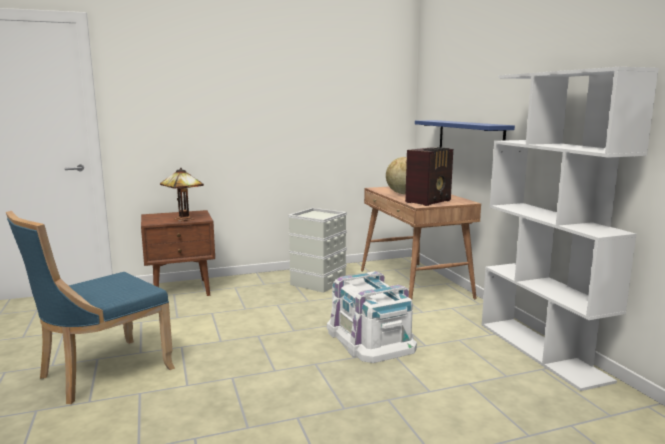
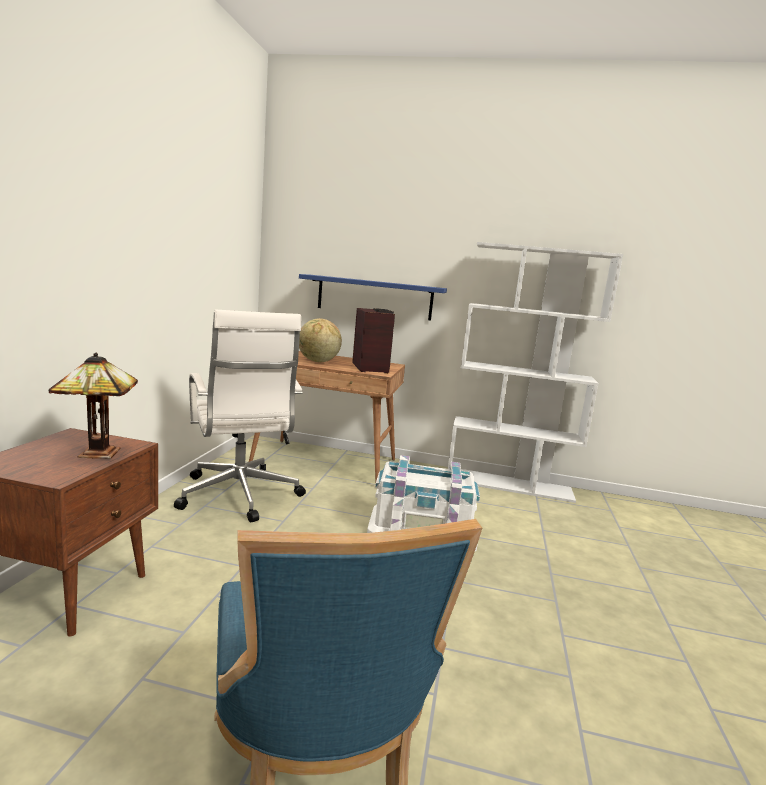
camera: 60 degrees left, 0 degrees up
grey storage box [288,208,347,293] -> white office chair [174,310,306,522]

